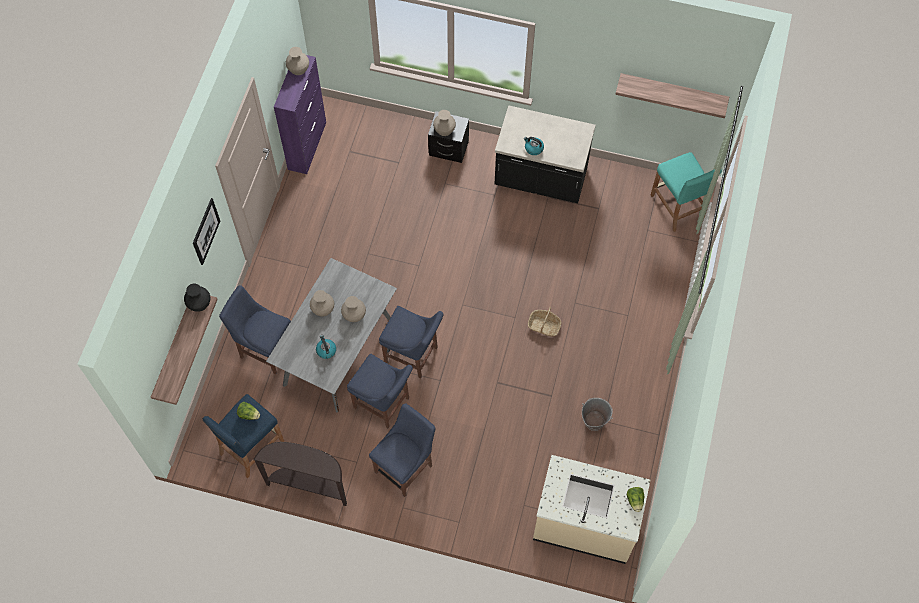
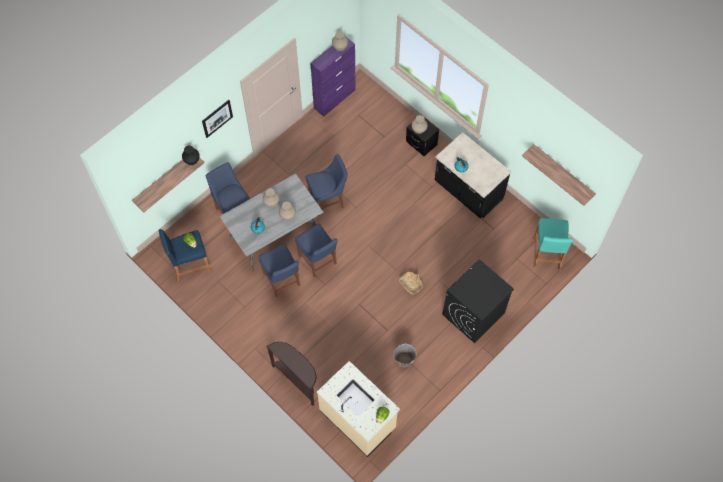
camera: 30 degrees right, 0 degrees up
brown console table [253,442,347,506] -> brown console table moved to [266,342,316,406]
blue chair [369,403,436,497] -> blue chair moved to [305,154,348,216]
none -> black washing machine [442,259,514,343]

